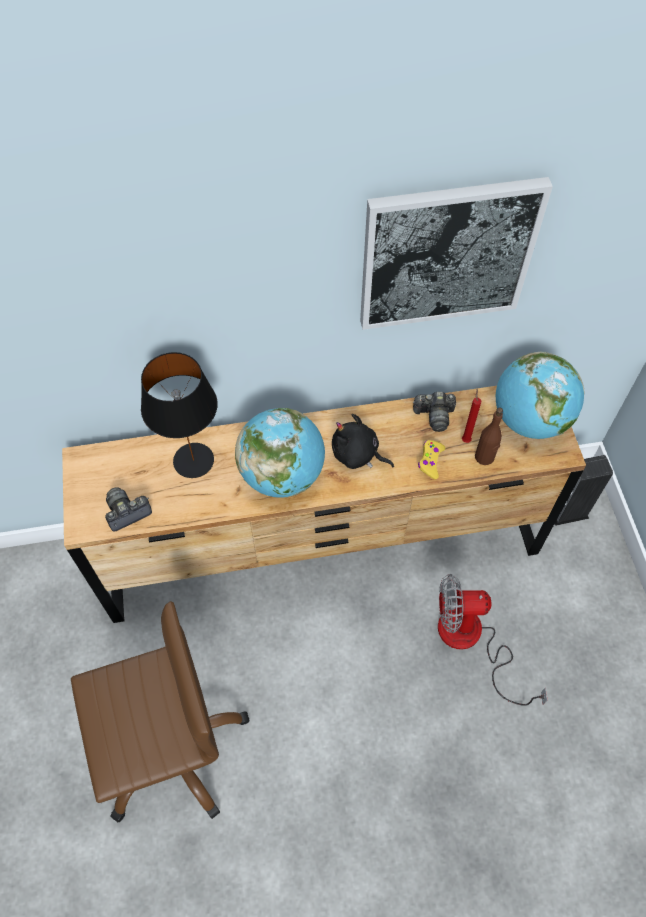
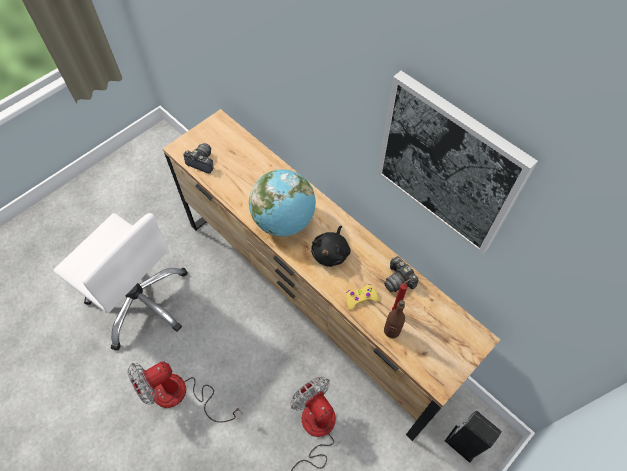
camera: 55 degrees right, 0 degrees up
brown office chair [71,601,250,822] -> white office chair [53,213,188,351]
black table lamp [141,352,218,478] -> none
black plush toy [332,414,394,469] -> black plush toy turned 150 degrees counterclockwise [311,226,350,267]
globe [496,352,584,439] -> none
none -> fan [128,361,242,422]

